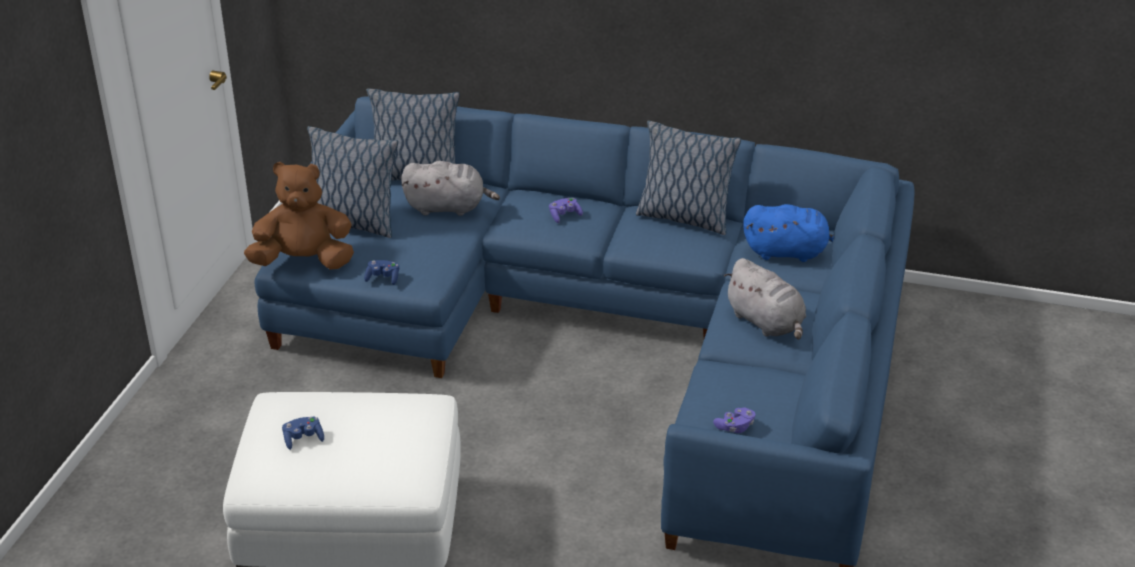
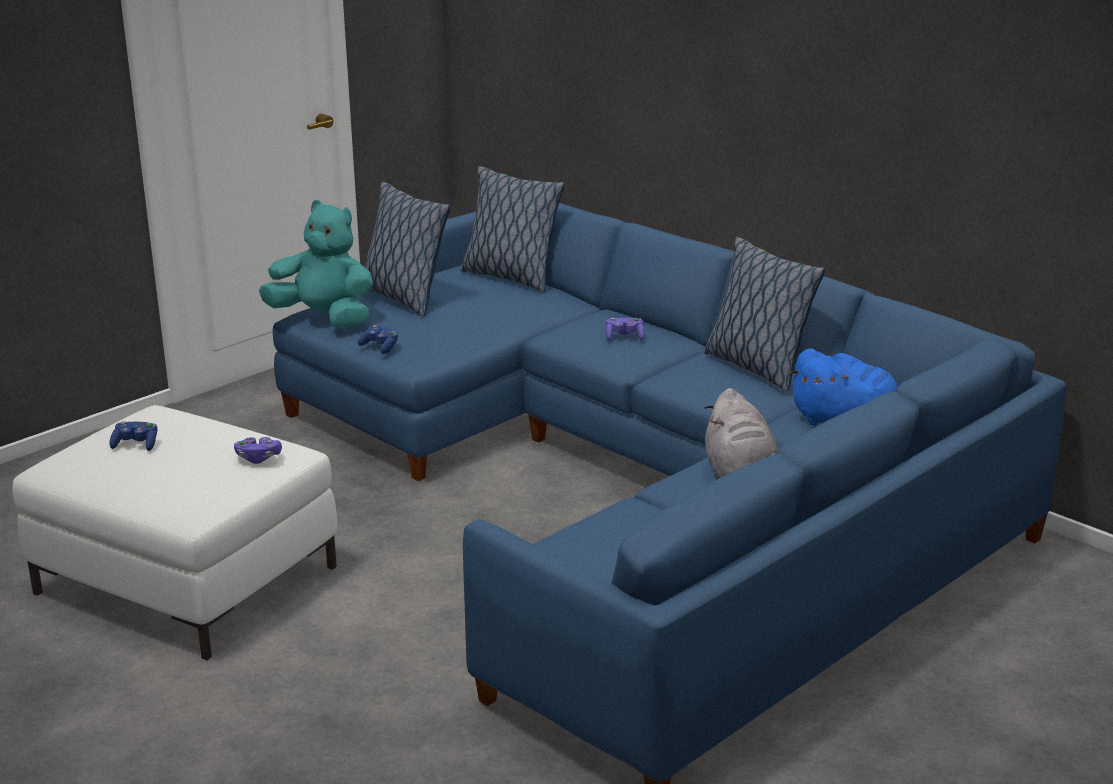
camera: 30 degrees right, 10 degrees down
brown plush toy [244,162,354,270] -> turquoise plush toy [259,200,373,329]
grey plush toy [402,161,500,216] -> none
purple game controller [713,407,755,433] -> purple game controller moved to [234,437,282,464]

